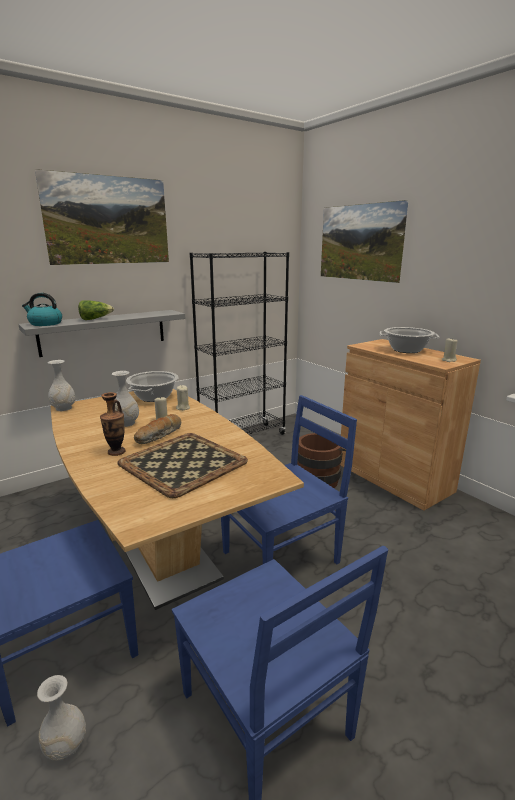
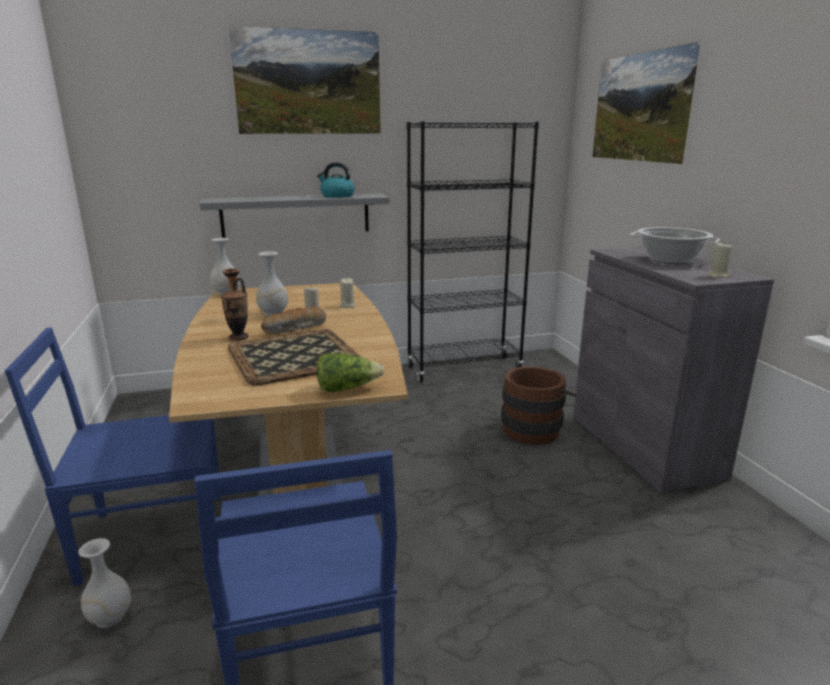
camera: 20 degrees right, 0 degrees up
kettle [22,293,62,326] -> kettle moved to [317,162,355,198]
lettuce [78,301,114,320] -> lettuce moved to [317,353,384,392]
cooking pot [126,371,179,402] -> none
blue chair [221,395,357,564] -> none
brown cabinet [340,339,481,511] -> grey cabinet [573,246,774,493]

